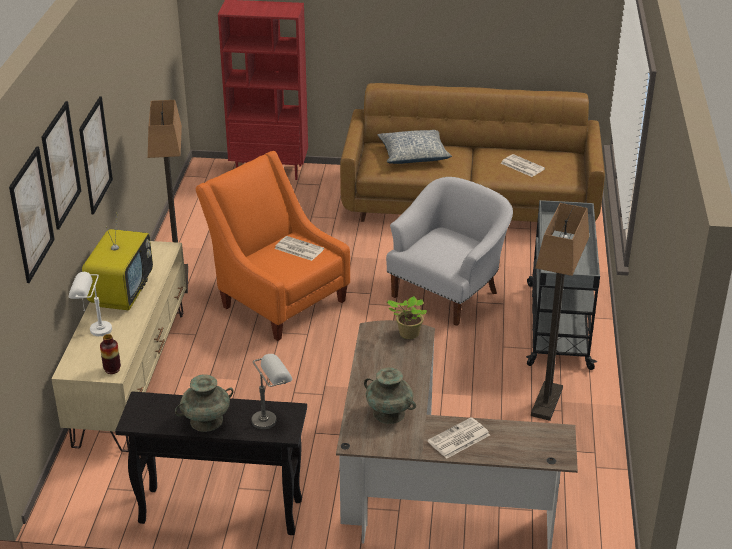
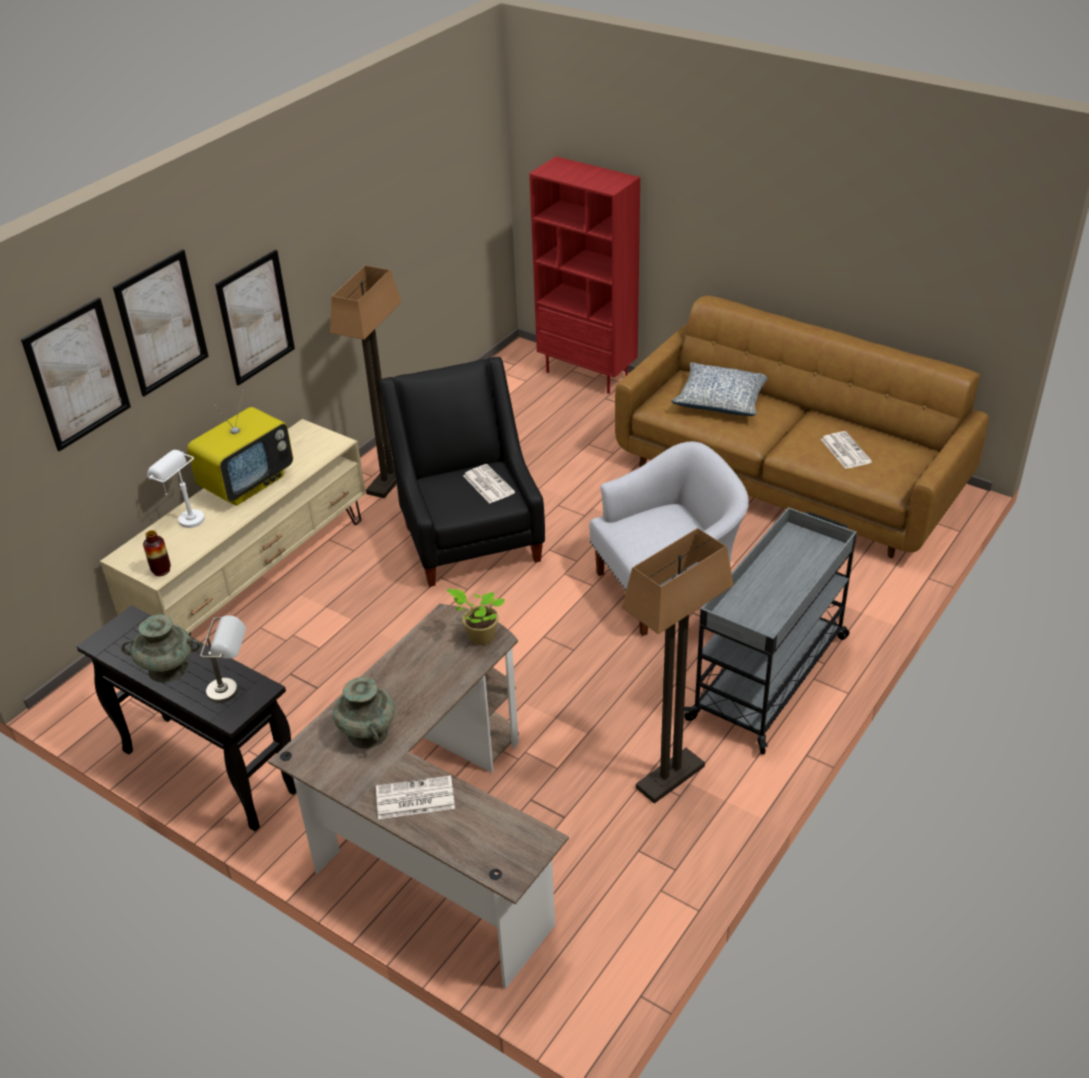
camera: 30 degrees right, 5 degrees up
orange armchair [196,151,350,341] -> black armchair [380,357,545,587]

